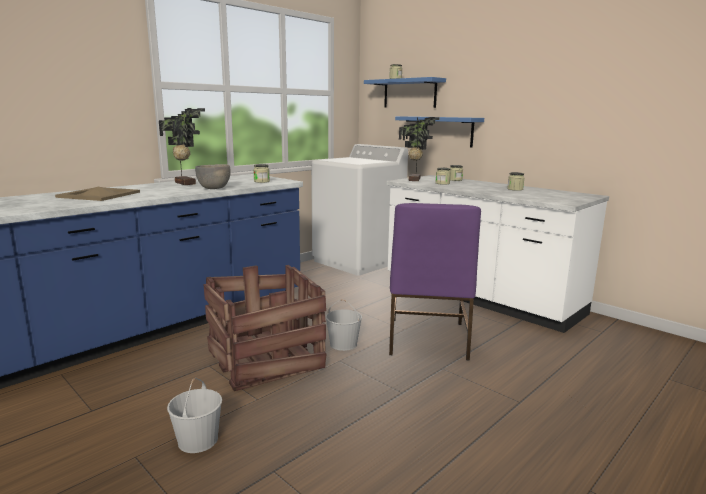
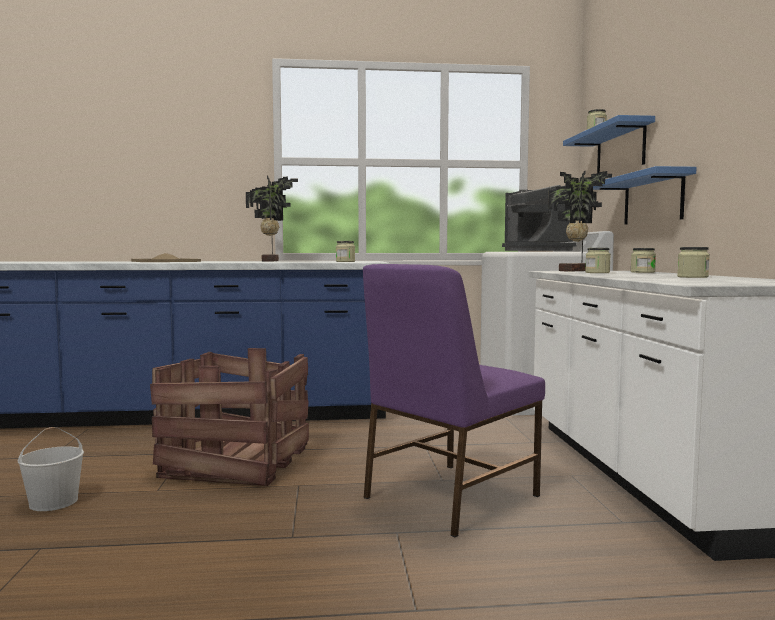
camera: 40 degrees right, 10 degrees down
grey bowl [195,164,231,189] -> none
white bucket [325,299,362,351] -> none
none -> coffee machine [502,185,577,251]

